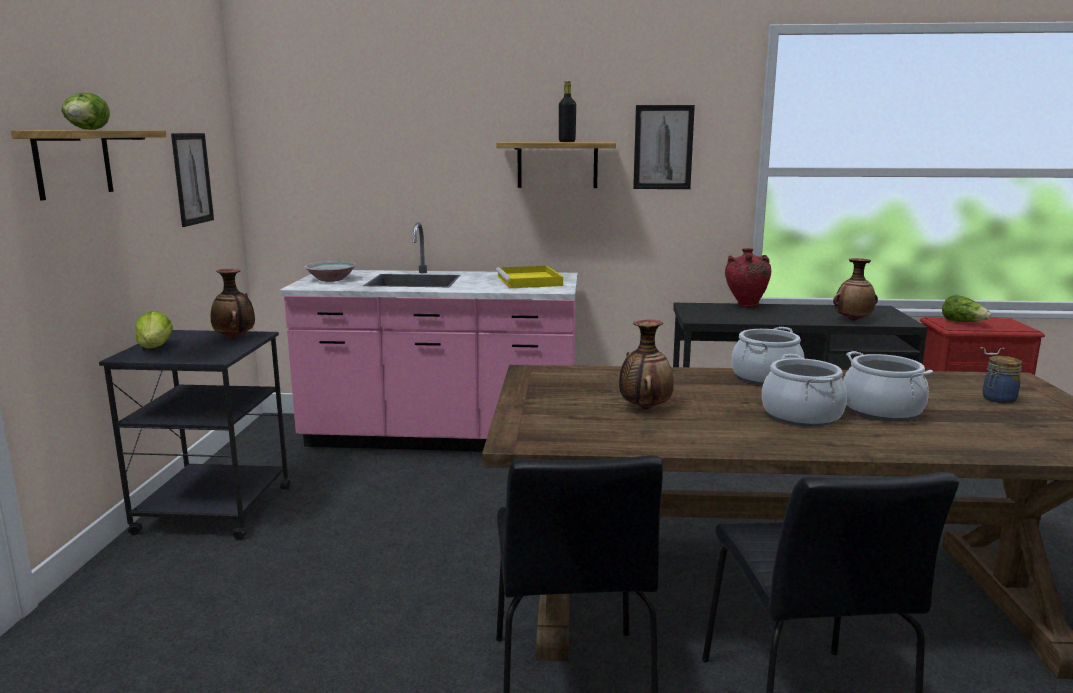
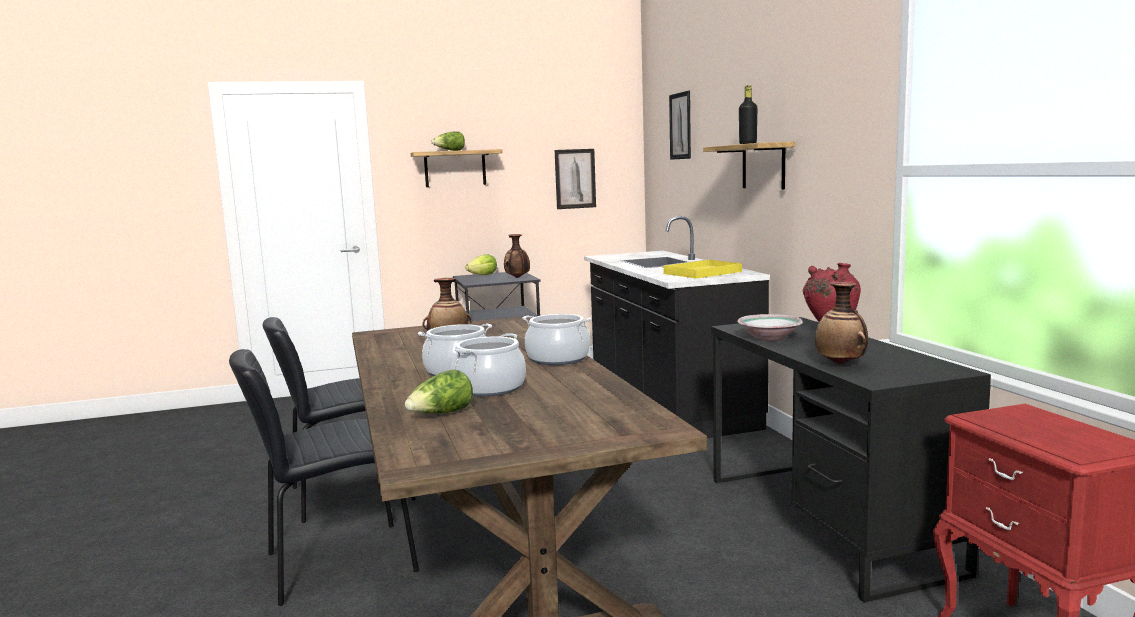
camera: 70 degrees right, 5 degrees down
pink counter [279,222,578,452] -> black counter [584,216,770,438]
bowl [304,261,357,282] -> bowl moved to [737,314,803,341]
picture [633,105,695,189] -> picture moved to [669,91,691,160]
lettuce [942,295,991,322] -> lettuce moved to [405,369,473,413]
jar [983,356,1023,403] -> none

